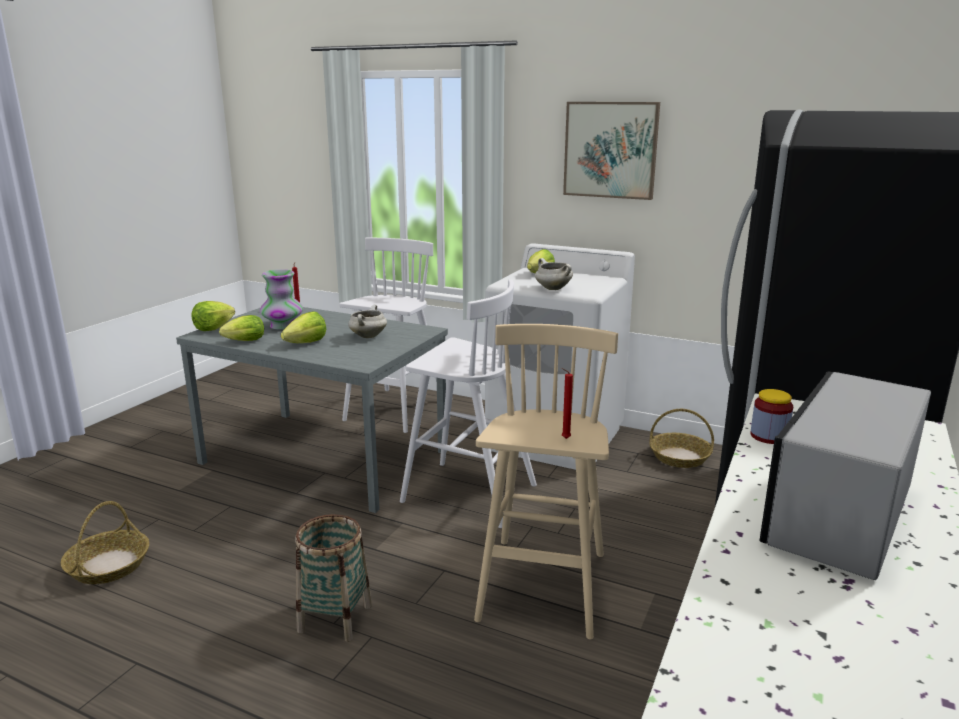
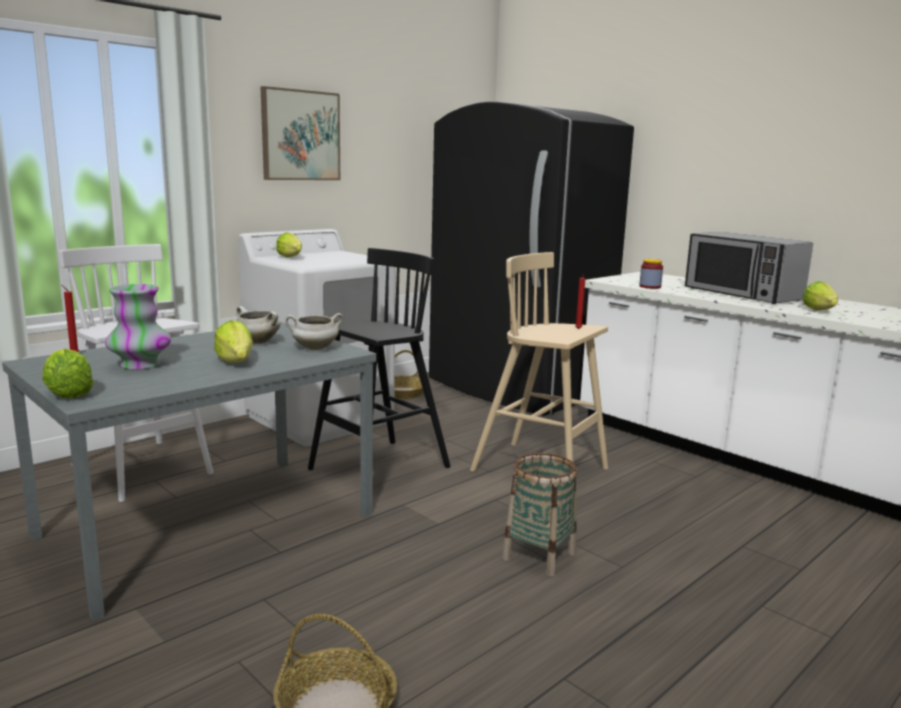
camera: 70 degrees left, 5 degrees down
lettuce [219,315,264,341] -> lettuce moved to [802,281,838,311]
white stool [400,279,537,528] -> black stool [308,248,451,470]
white cooking pot [535,258,573,290] -> white cooking pot moved to [285,313,343,350]

